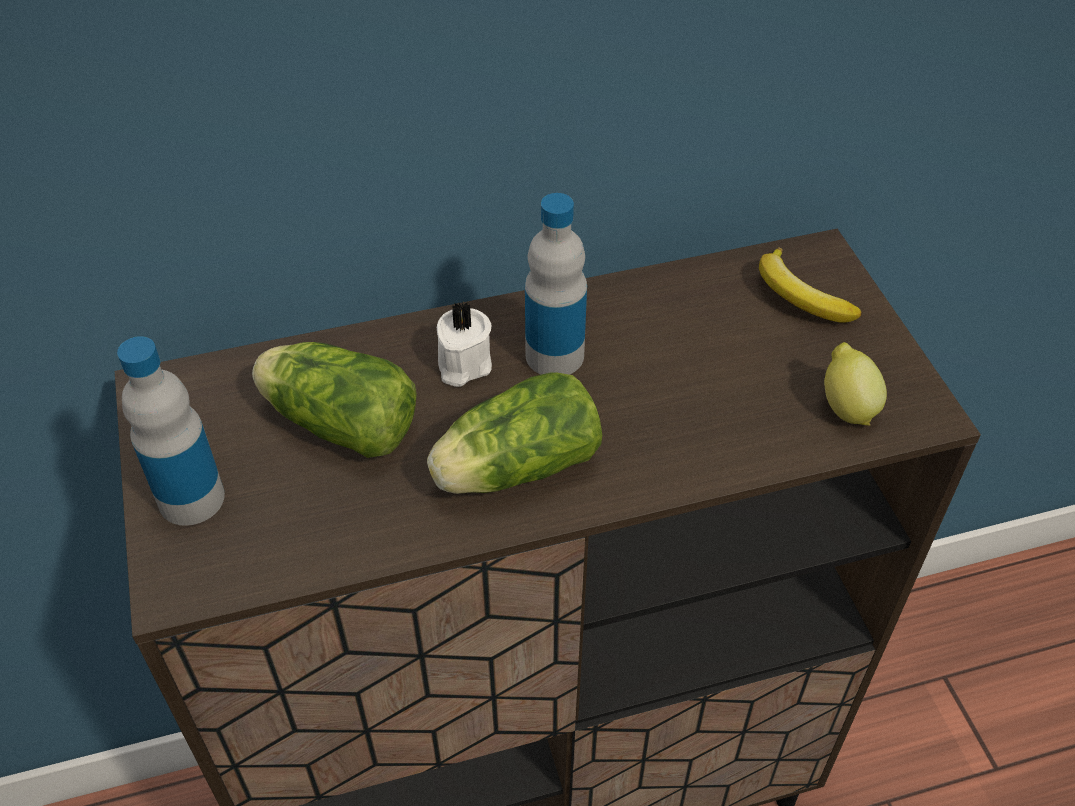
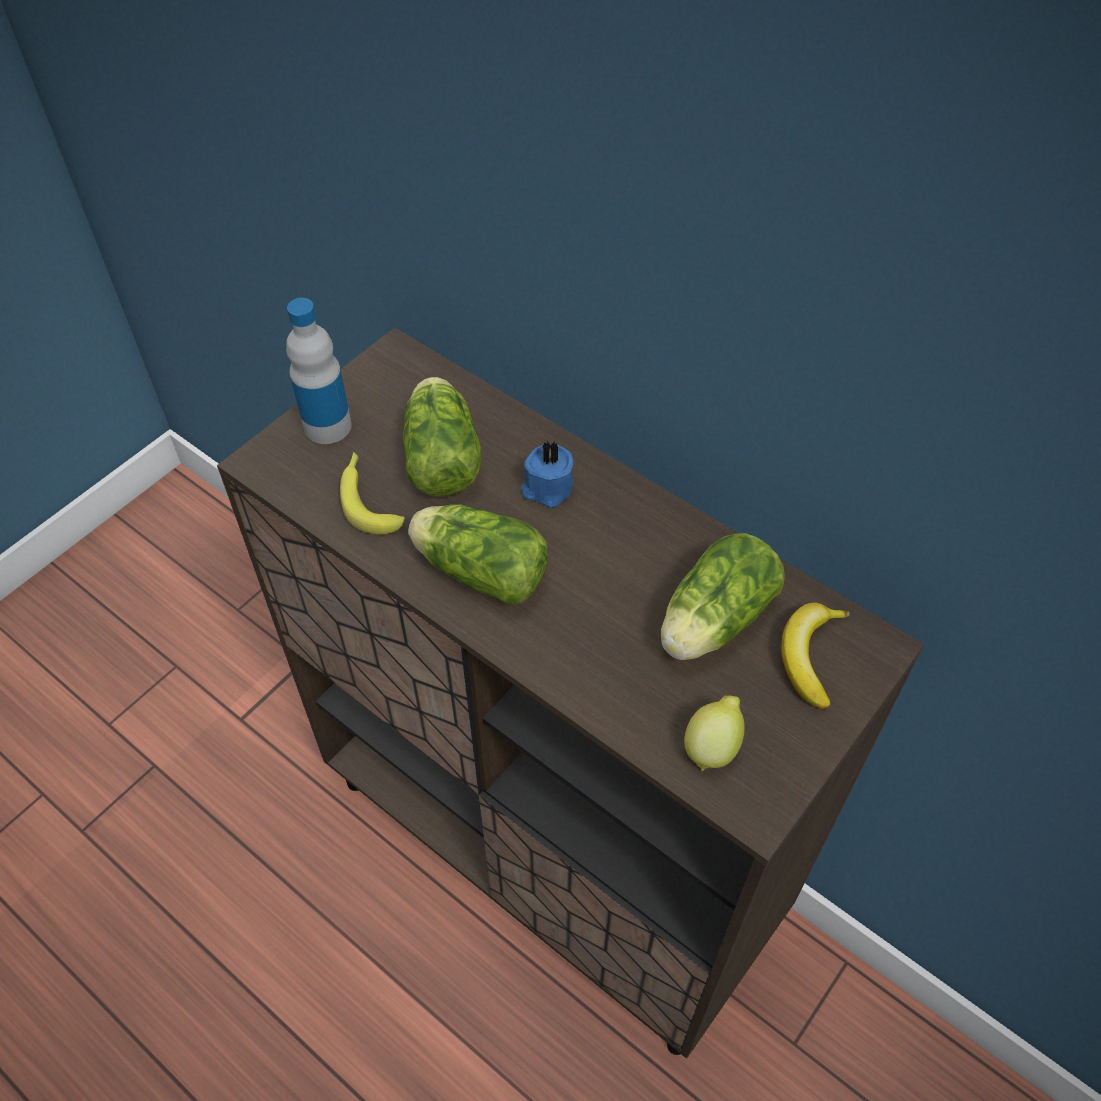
camera: 55 degrees right, 5 degrees up
white candle [437,302,492,387] -> blue candle [521,441,573,508]
bottle [525,193,587,375] -> none
none -> banana [340,452,405,534]
none -> lettuce [661,533,785,660]

